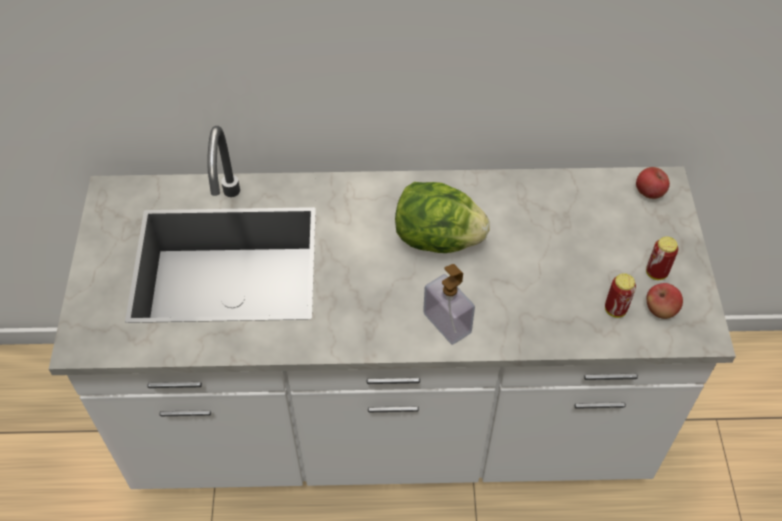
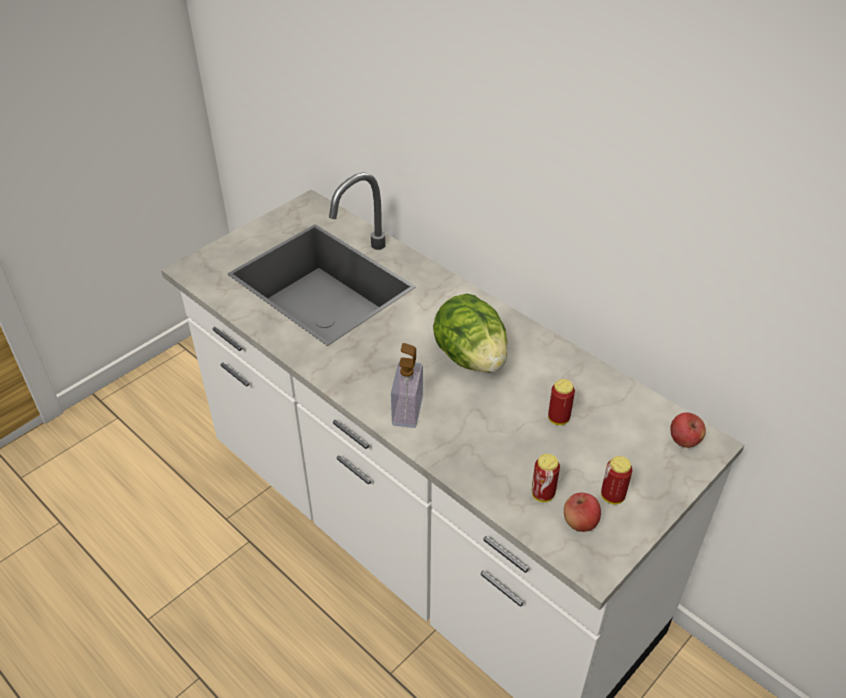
camera: 45 degrees right, 10 degrees down
none -> can [548,379,575,425]

